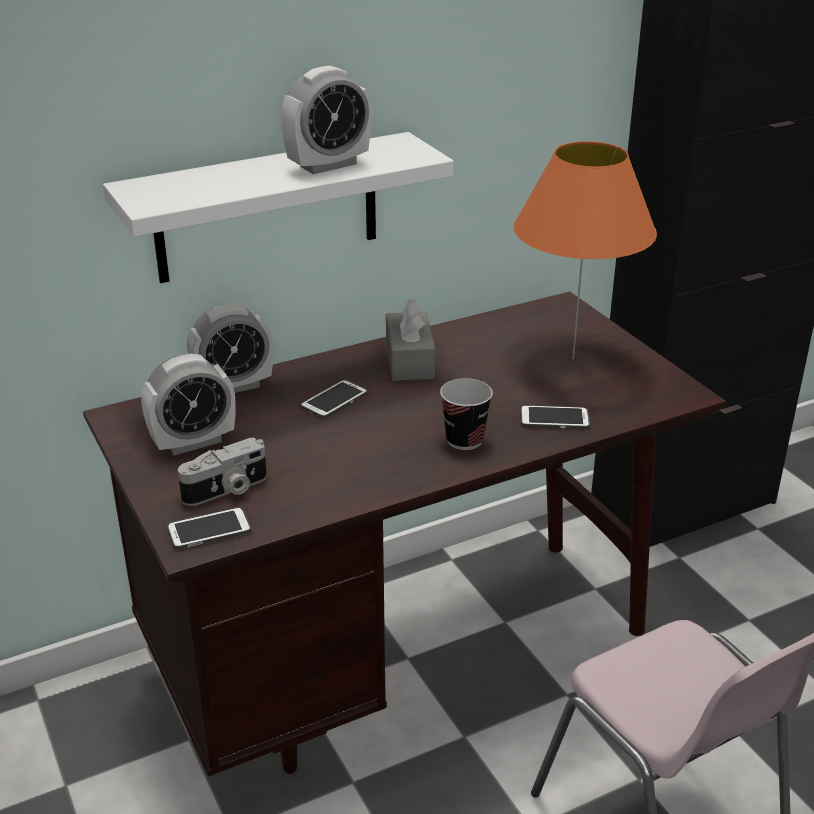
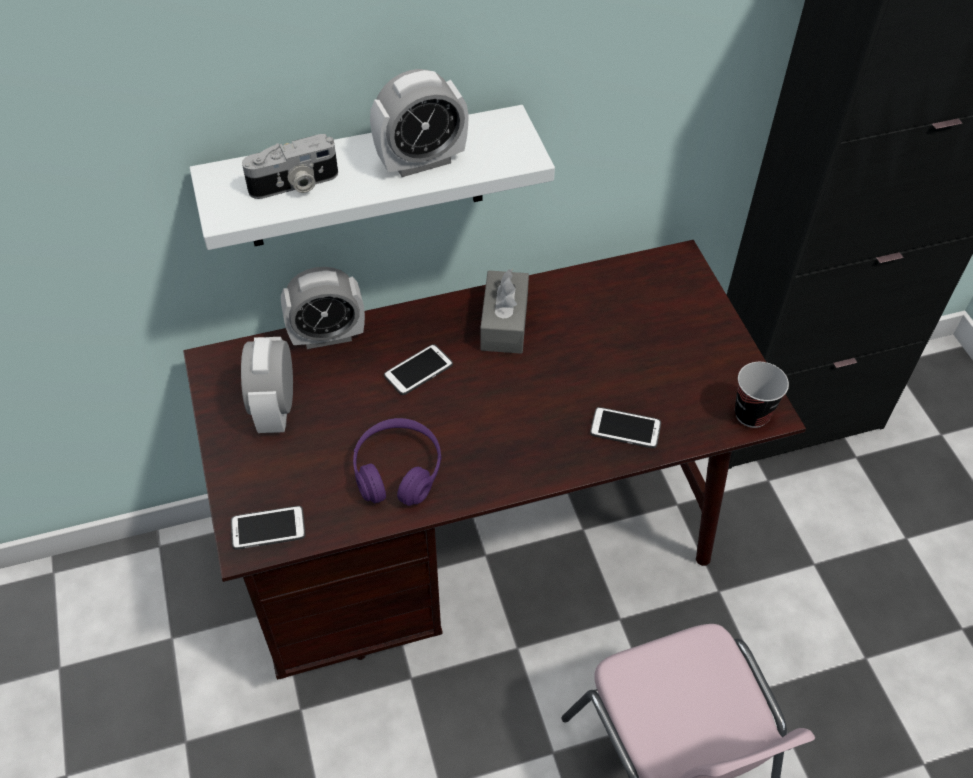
camera: 10 degrees right, 20 degrees up
alarm clock [141,354,236,456] -> alarm clock turned 105 degrees clockwise [241,337,293,433]
camera [178,438,267,506] -> camera moved to [242,134,338,199]
cup [440,378,493,450] -> cup moved to [735,362,789,428]
orange table lamp [513,141,657,359] -> none
none -> purple headphones [353,418,441,506]

